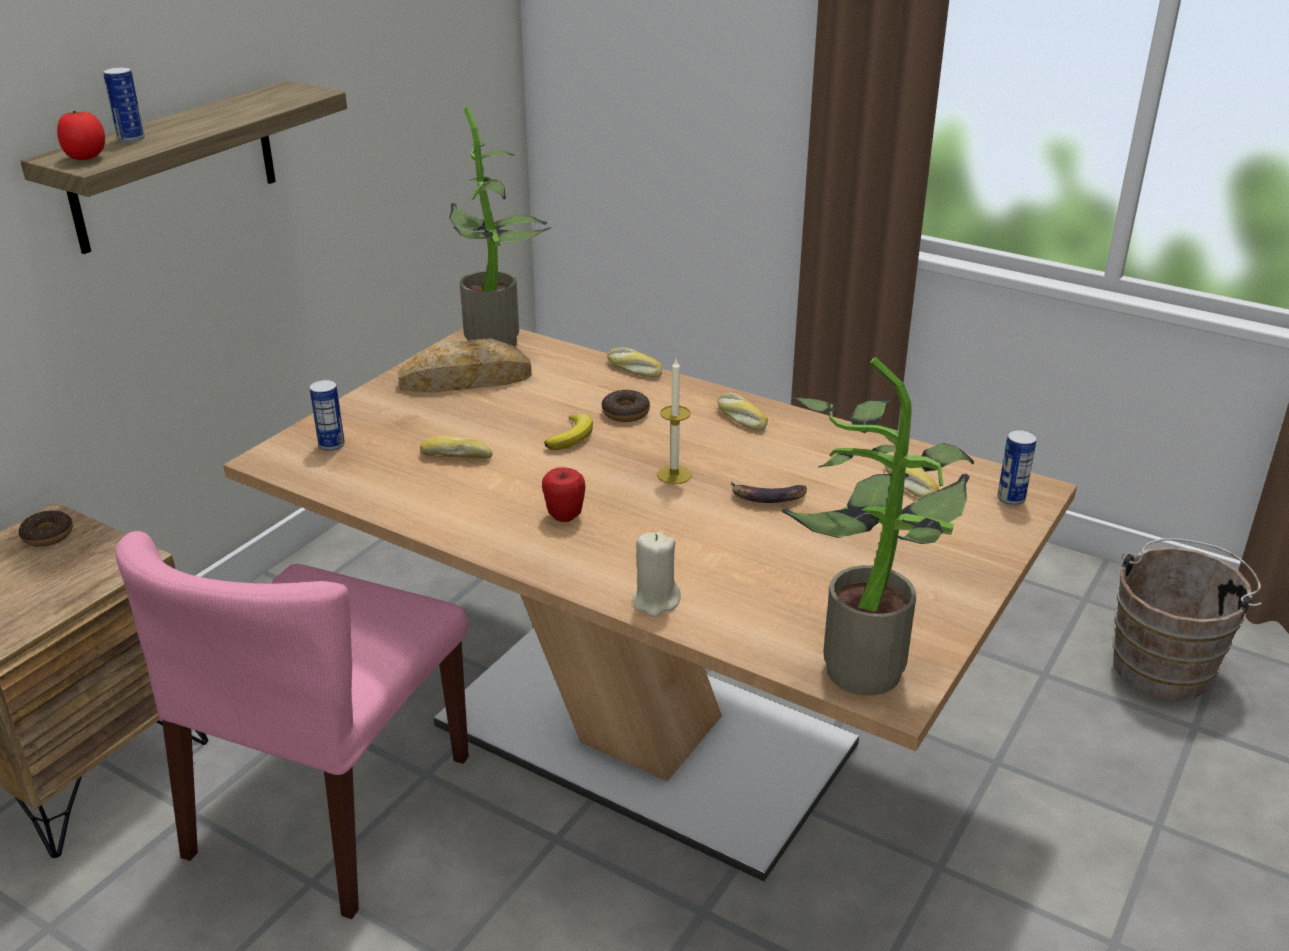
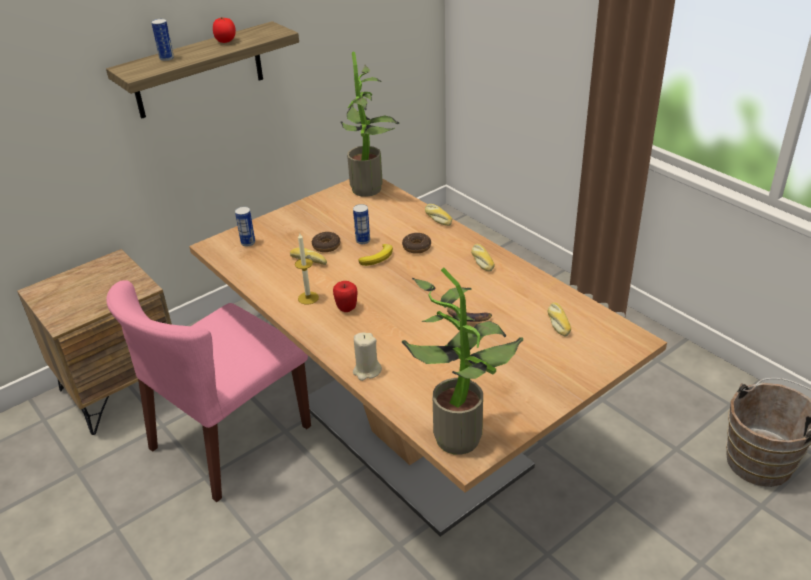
camera: 20 degrees right, 5 degrees up
donut [19,511,73,546] -> donut moved to [312,232,340,252]
tomato [57,111,105,160] -> tomato moved to [213,17,236,43]
bread [398,338,532,392] -> none
candle [657,359,692,484] -> candle moved to [295,233,319,305]
can [997,429,1037,506] -> can moved to [353,204,370,244]

